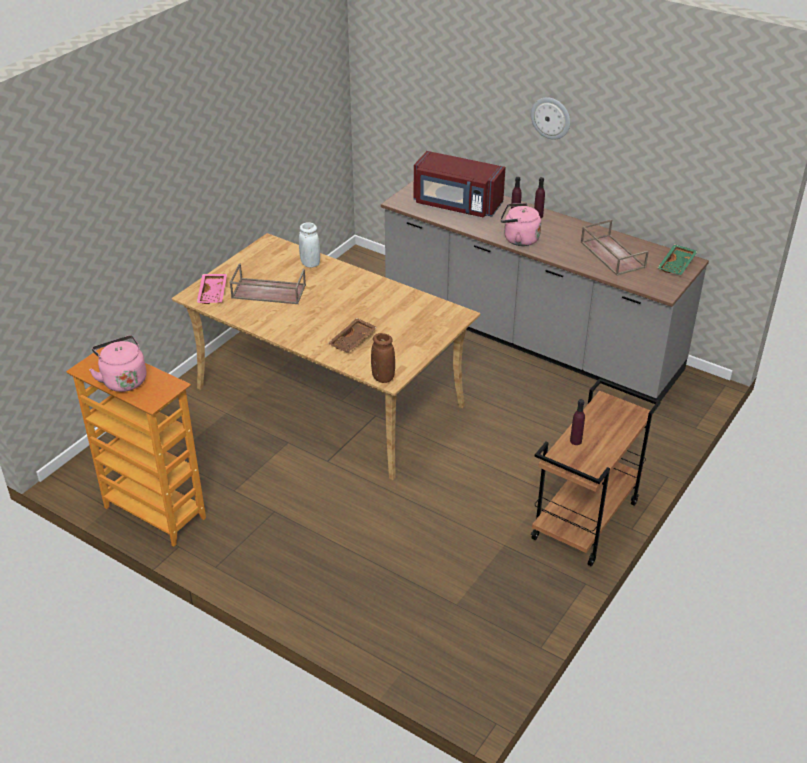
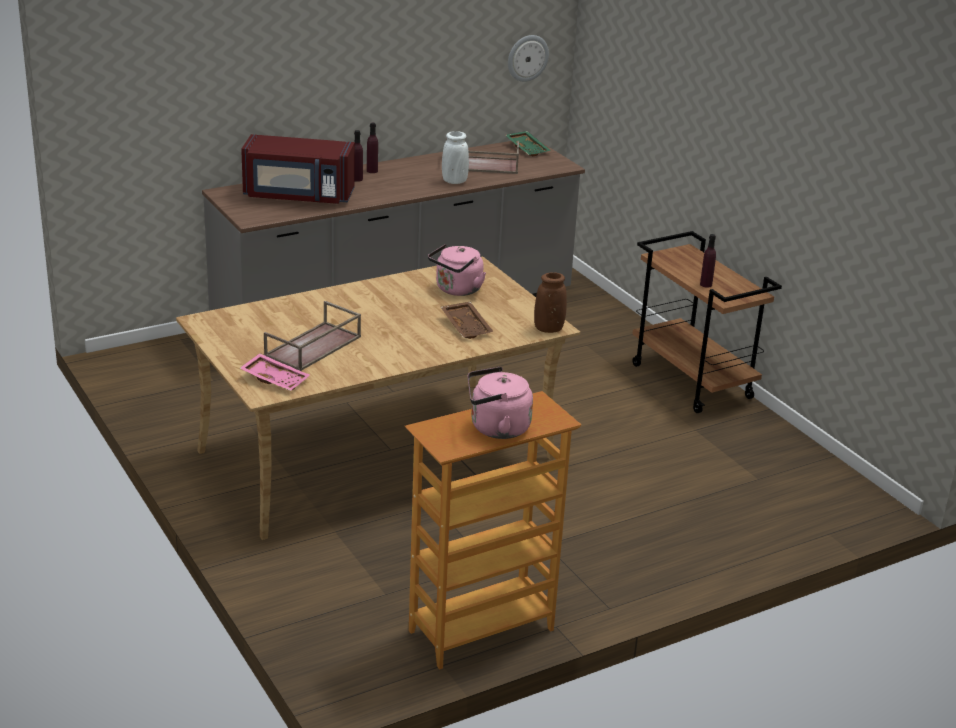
camera: 65 degrees left, 10 degrees down
white vase [299,222,320,268] -> white vase moved to [442,131,469,184]
red microwave [413,151,505,218] -> red microwave turned 45 degrees clockwise [241,134,355,204]
pink kettle [500,203,541,246] -> pink kettle moved to [428,244,486,296]
wall clock [531,97,570,140] -> wall clock moved to [508,35,549,82]

